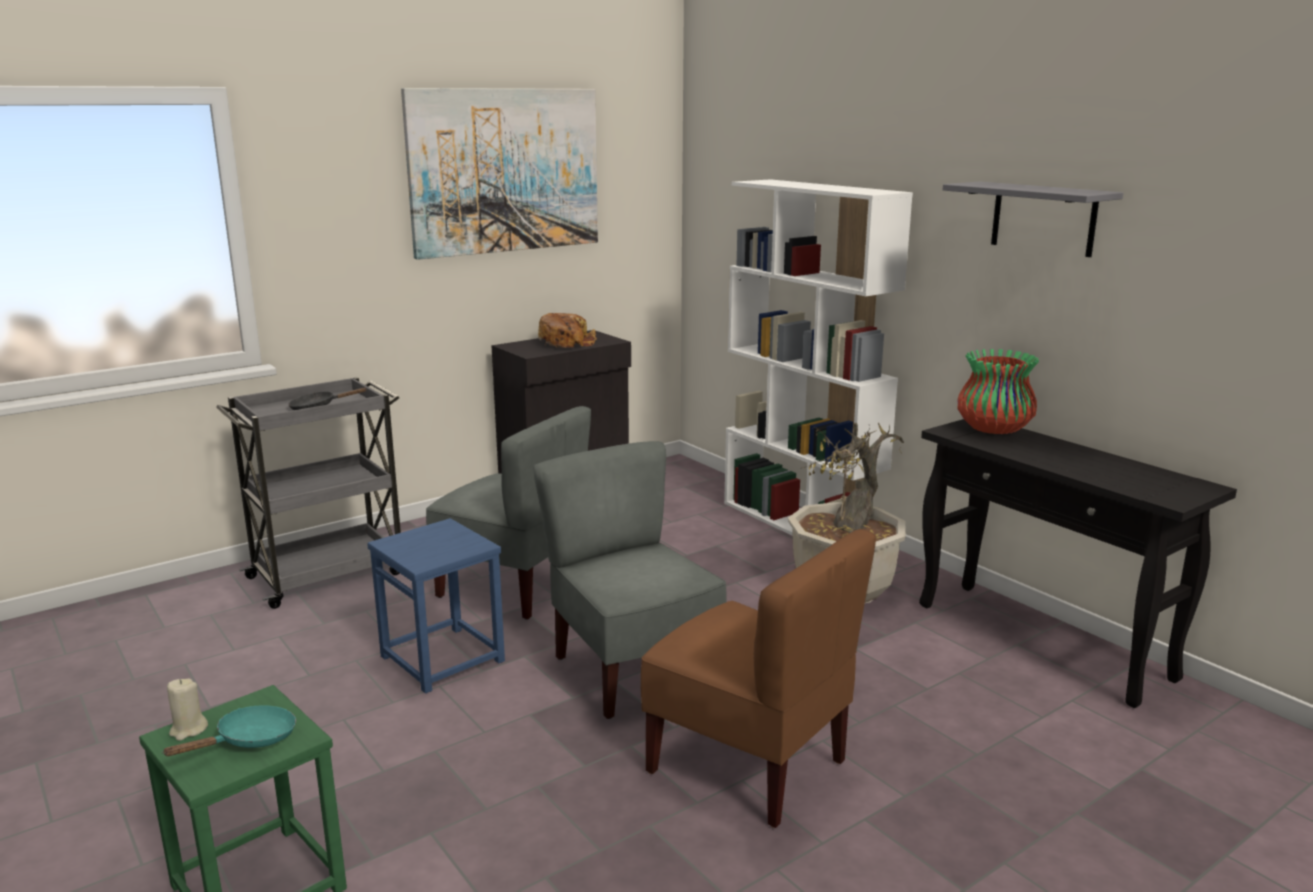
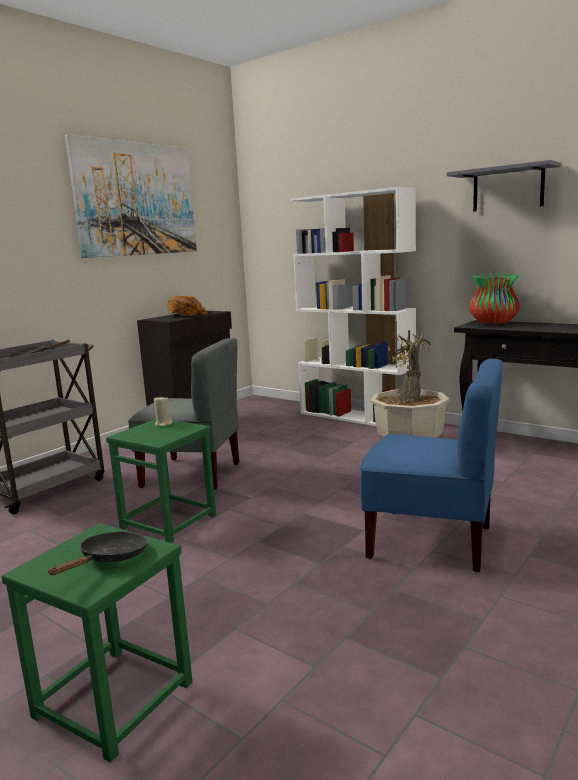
camera: 15 degrees left, 5 degrees down
turquoise frying pan [162,705,296,756] -> black frying pan [48,532,147,575]
beige candle [167,679,208,741] -> beige candle moved to [154,397,173,427]
blue stool [367,518,505,694] -> green stool [106,419,216,543]
grey chair [533,441,726,719] -> none
brown chair [641,529,876,828] -> blue chair [360,358,503,572]

